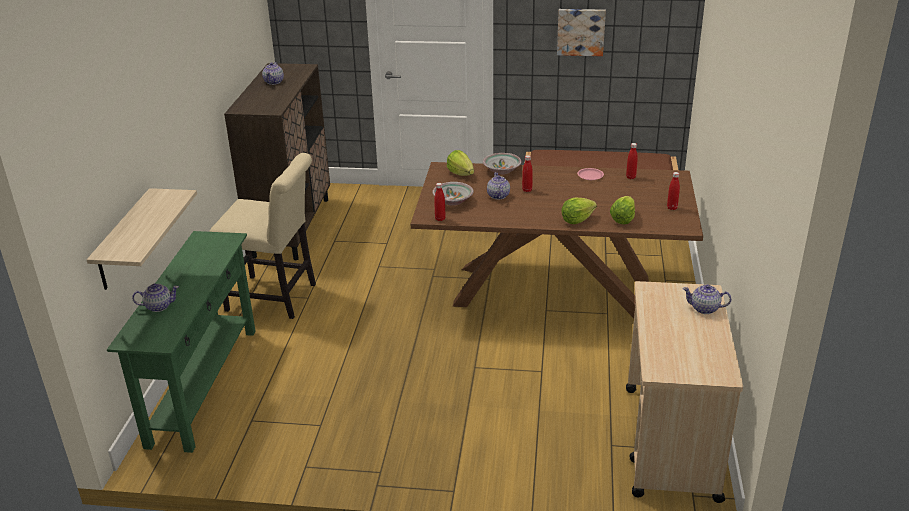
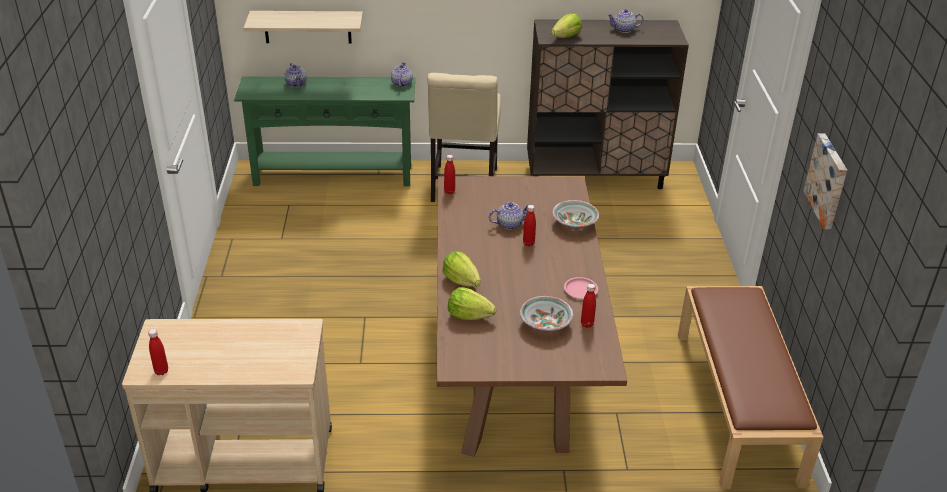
camera: 80 degrees right, 5 degrees up
bowl [433,182,474,206] -> bowl moved to [520,296,574,332]
lettuce [447,150,474,176] -> lettuce moved to [551,13,582,38]
red bottle [667,172,680,210] -> red bottle moved to [148,329,168,375]
teapot [682,284,732,314] -> teapot moved to [391,62,413,87]

